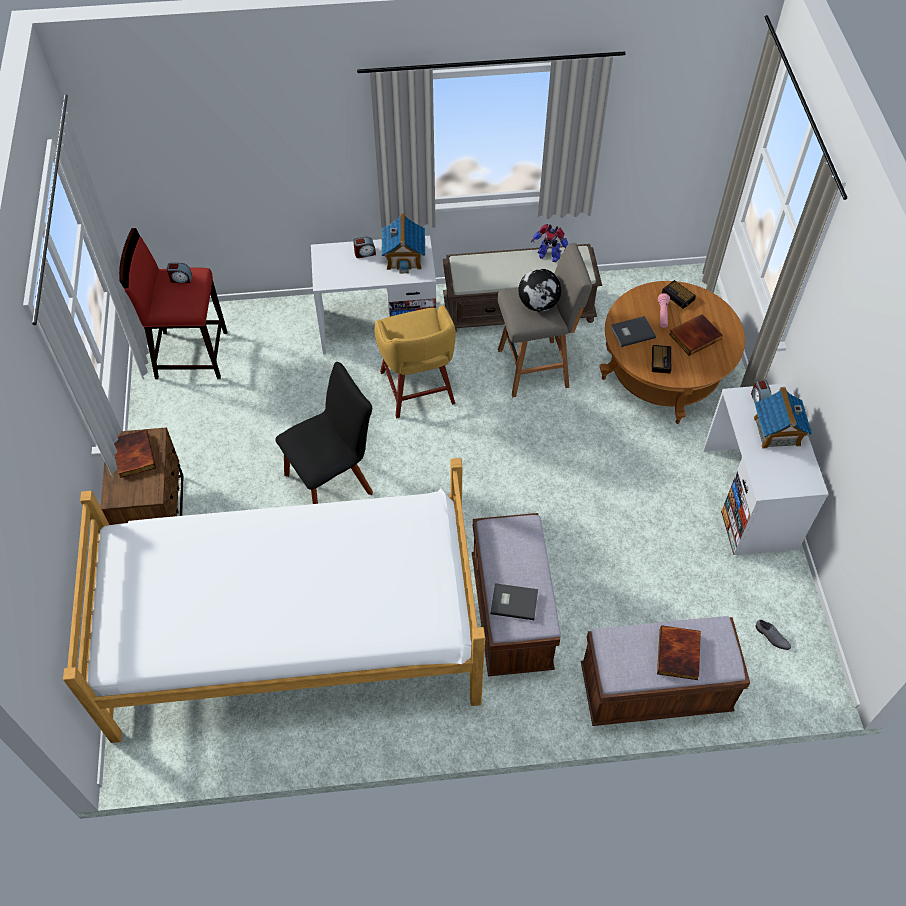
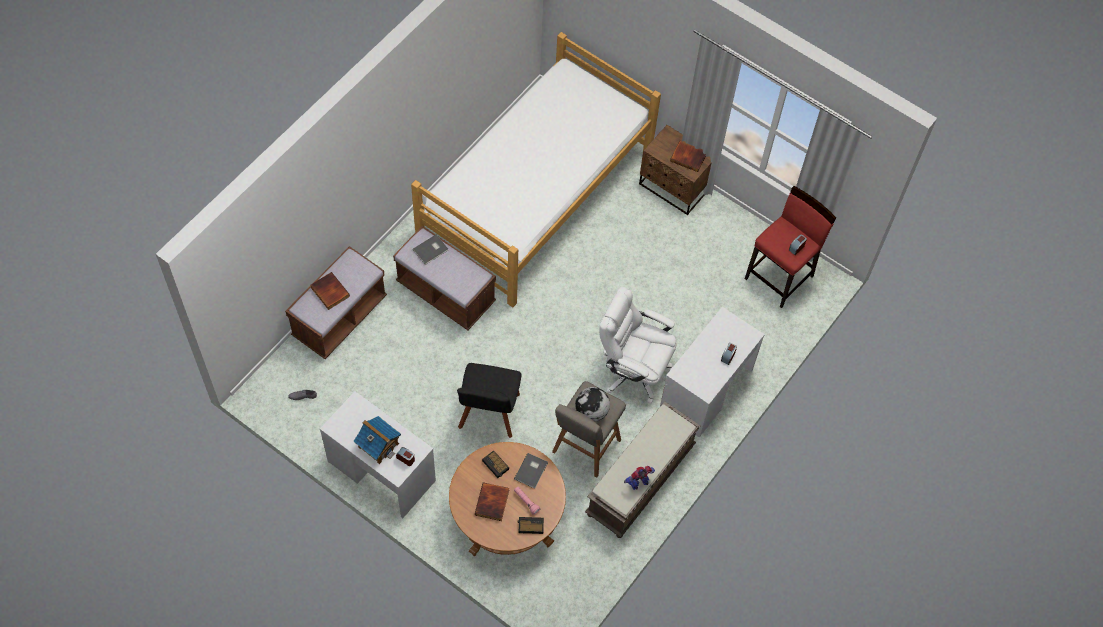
camera: 130 degrees right, 5 degrees up
black chair [275,362,373,504] -> black chair moved to [457,363,521,438]
yellow stool [375,305,456,419] -> white office chair [599,287,677,403]
toy house [381,213,425,273] -> none

